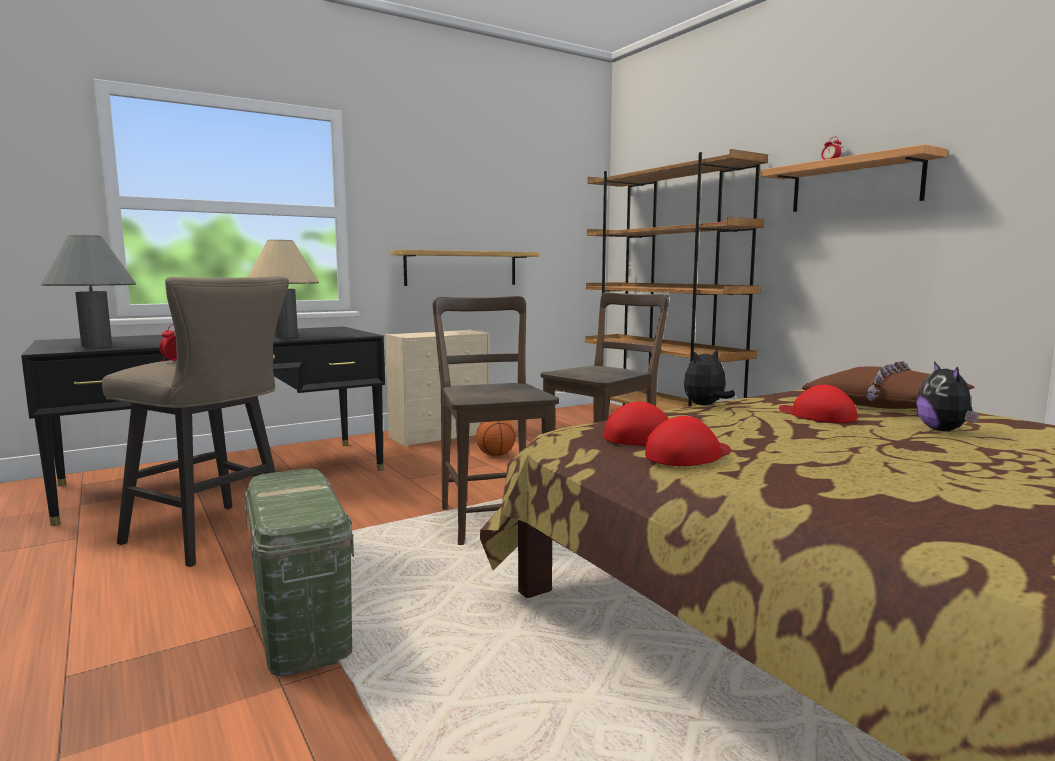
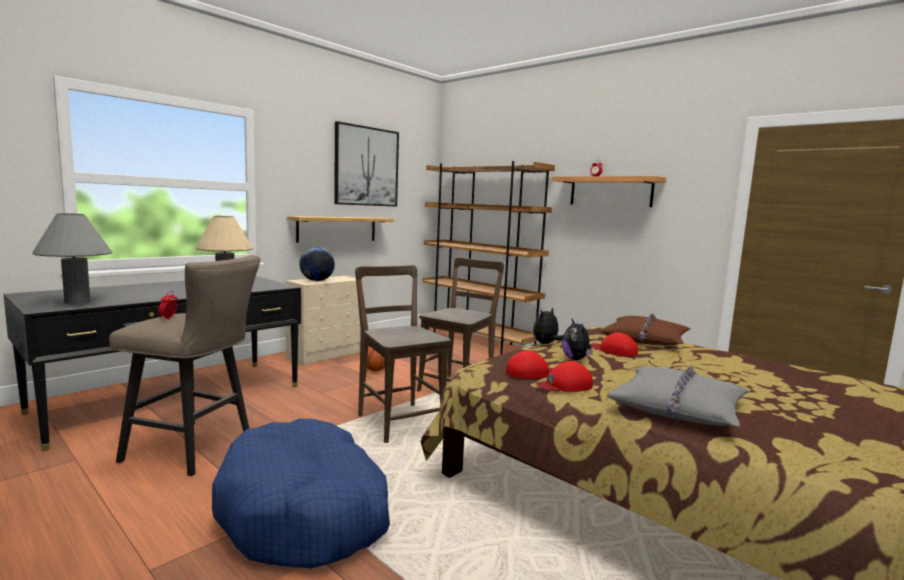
camera: 15 degrees left, 0 degrees up
green storage box [244,469,354,676] -> blue dog bed [212,419,390,568]
red cap [645,416,731,466] -> red cap turned 150 degrees counterclockwise [536,361,593,392]
plush toy [916,361,979,431] -> plush toy moved to [562,319,593,360]
none -> globe [299,247,335,281]
none -> picture [334,121,399,207]
none -> grey pillow [607,365,750,427]

